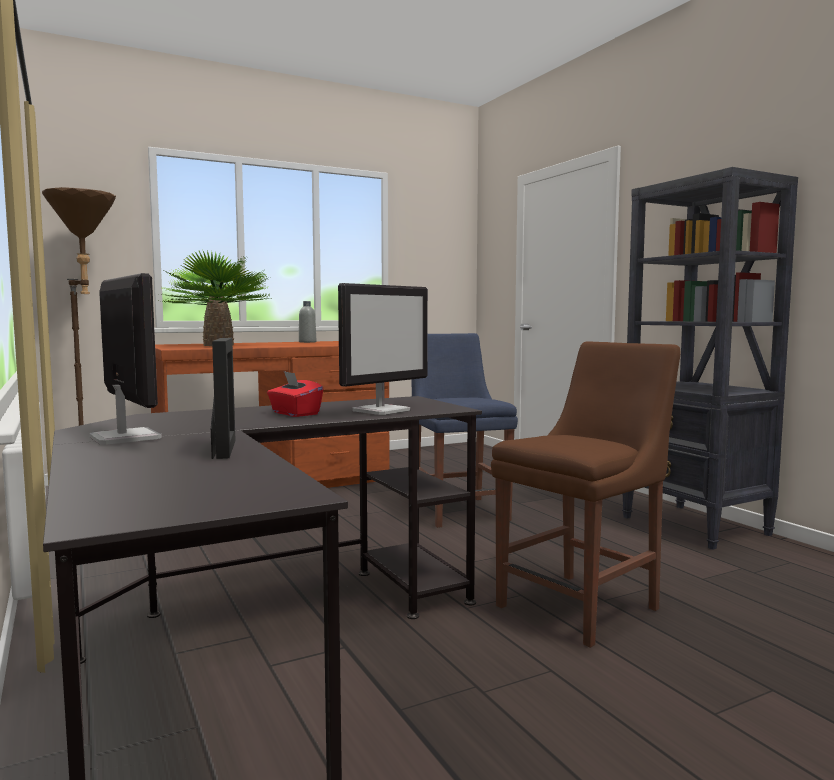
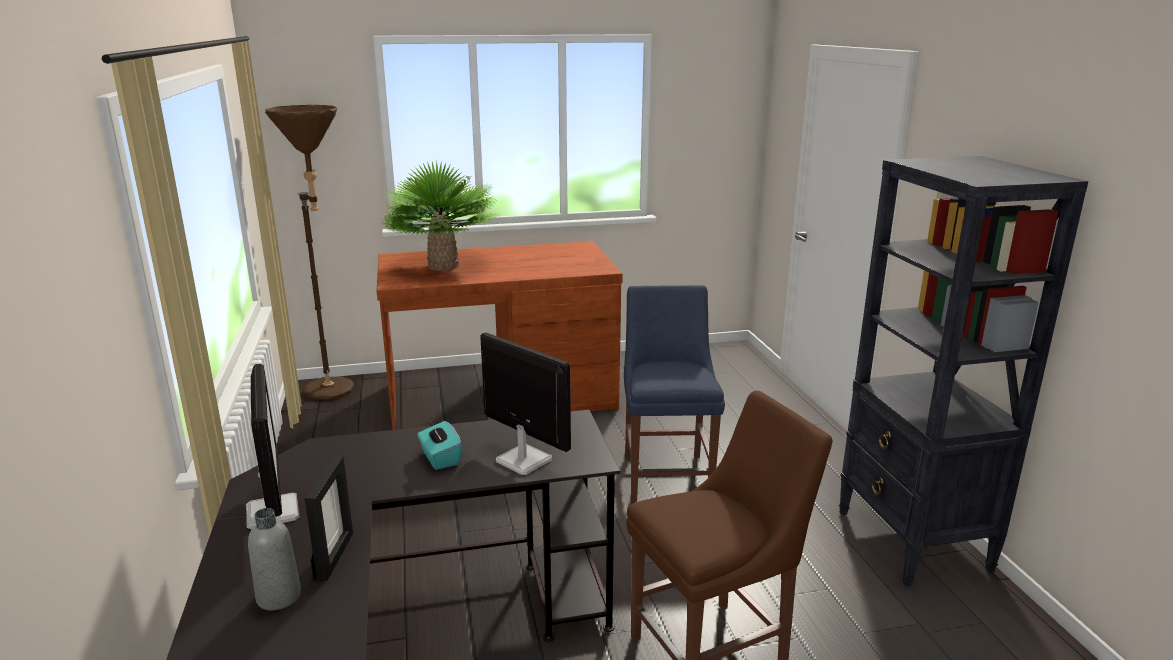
camera: 15 degrees right, 15 degrees up
red tissue box [267,371,323,417] -> turquoise tissue box [417,421,462,470]
grey bottle [299,301,316,343] -> grey bottle moved to [248,508,301,610]
monitor [338,283,428,415] -> monitor turned 105 degrees counterclockwise [480,332,571,475]

